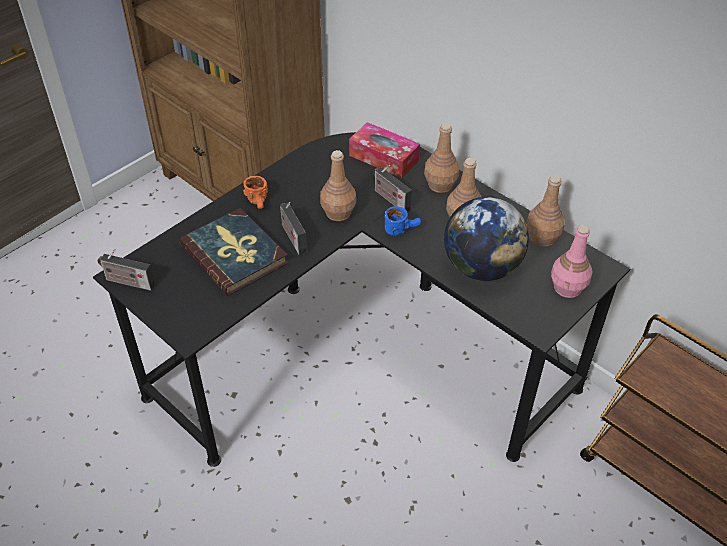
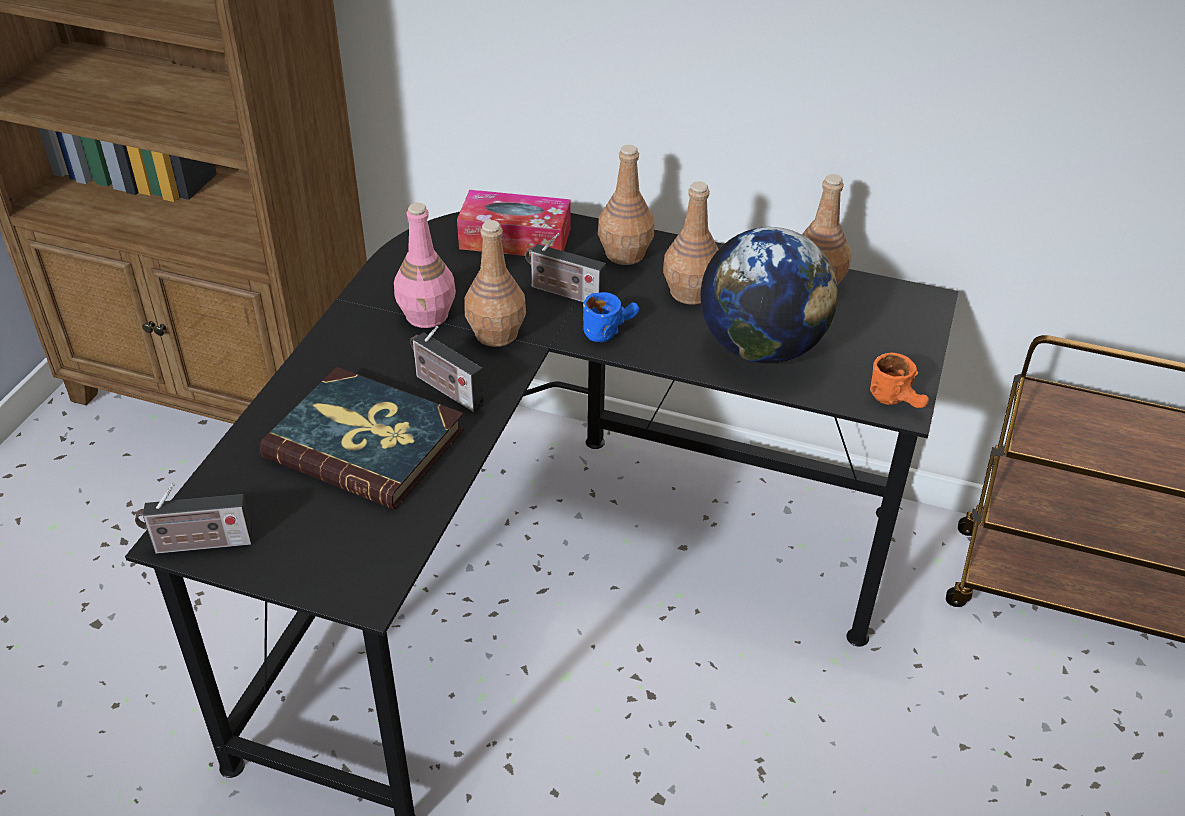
camera: 25 degrees left, 5 degrees down
orange mug [243,176,268,209] -> orange mug moved to [870,353,929,408]
pink bottle [551,225,592,298] -> pink bottle moved to [394,203,456,328]

